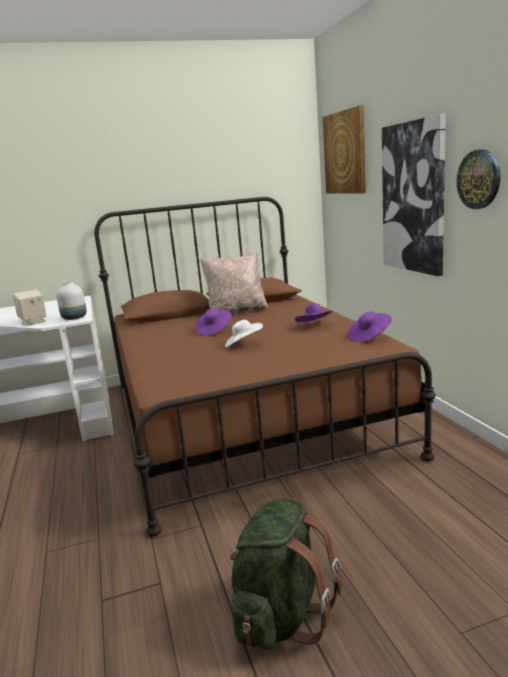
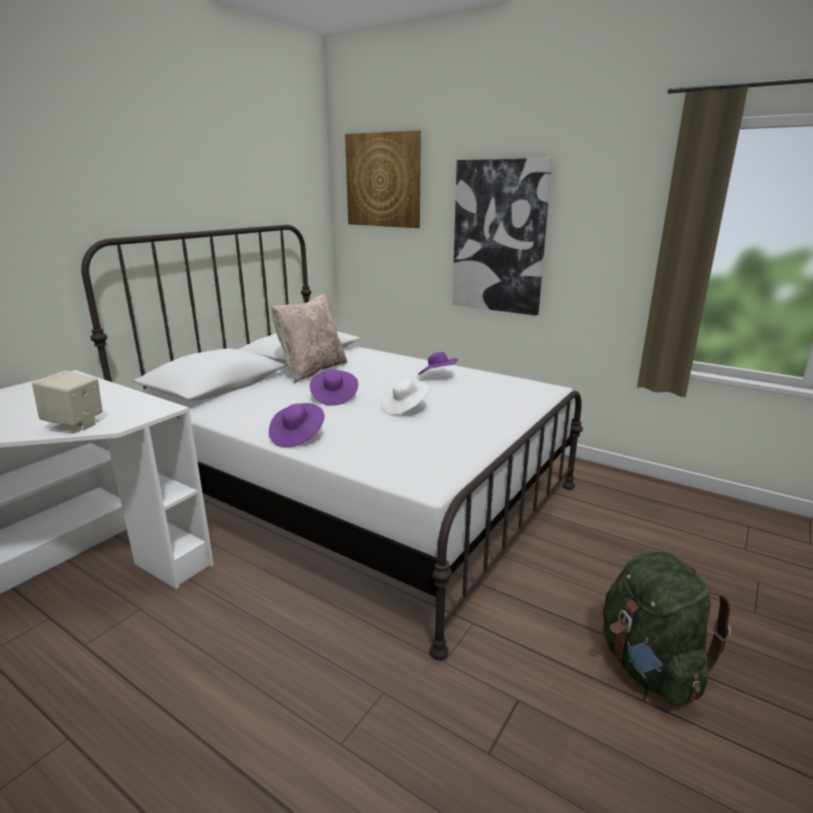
camera: 40 degrees left, 5 degrees up
white vase [56,281,86,320] -> none
brown bed [94,197,436,537] -> white bed [81,225,583,660]
purple hat [348,312,392,342] -> purple hat moved to [269,403,325,447]
wall clock [457,149,501,209] -> none

